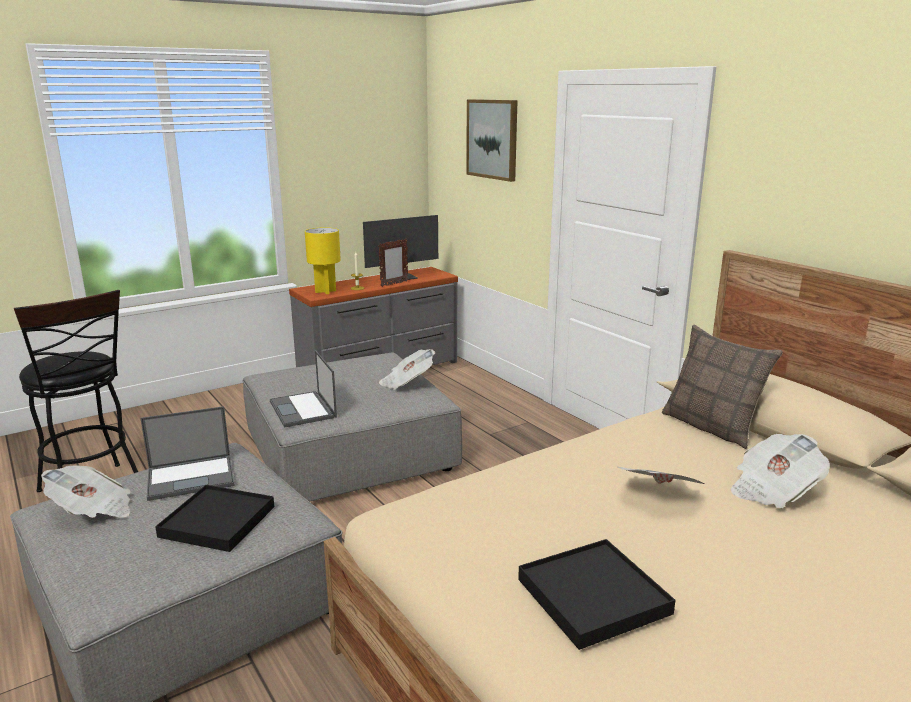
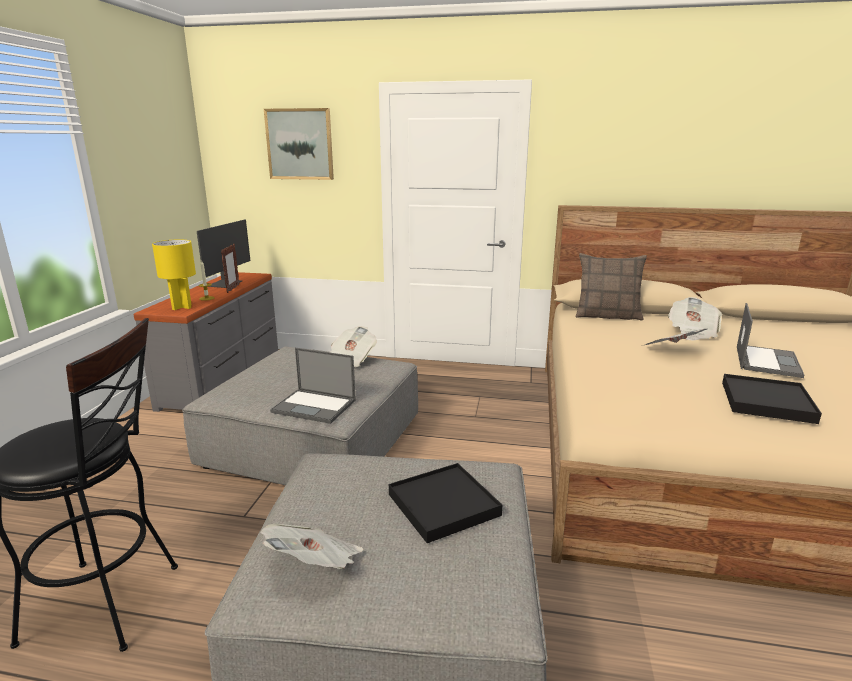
camera: 45 degrees left, 0 degrees up
laptop [140,406,235,501] -> laptop moved to [737,303,804,378]

